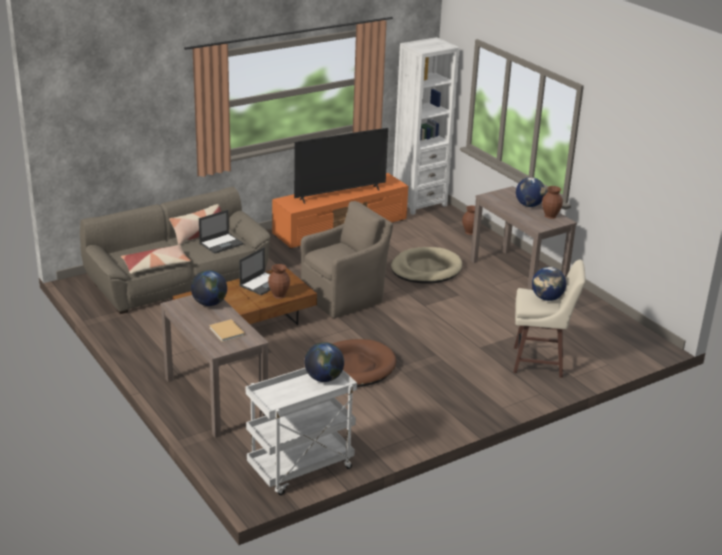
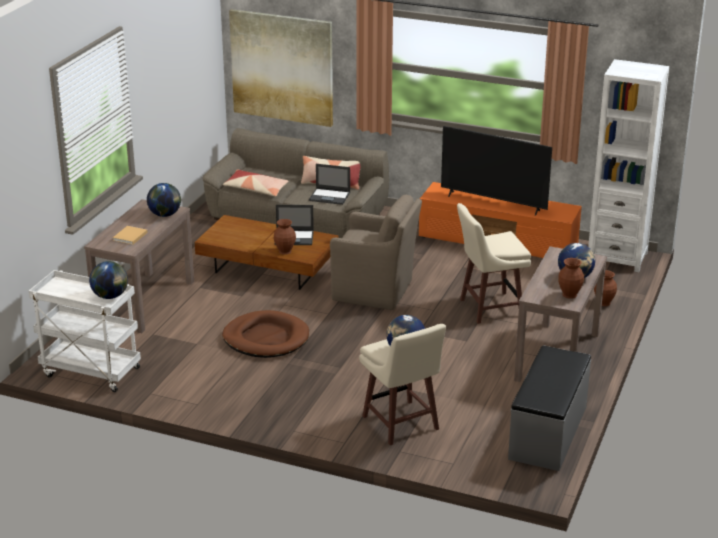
camera: 55 degrees right, 0 degrees up
beige dog bed [391,247,462,284] -> beige stool [457,203,531,324]
none -> picture [229,9,333,127]
none -> grey bench [508,345,591,471]

